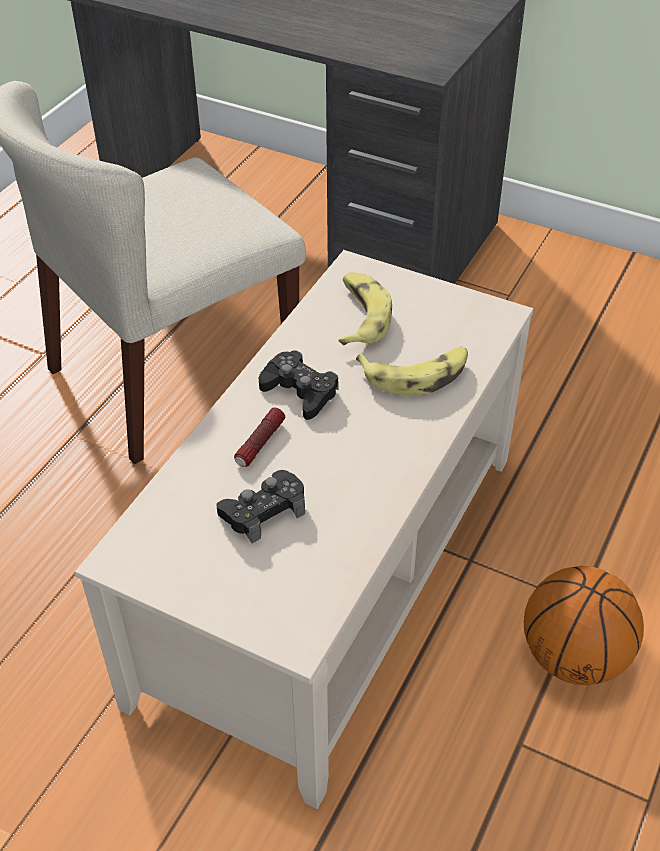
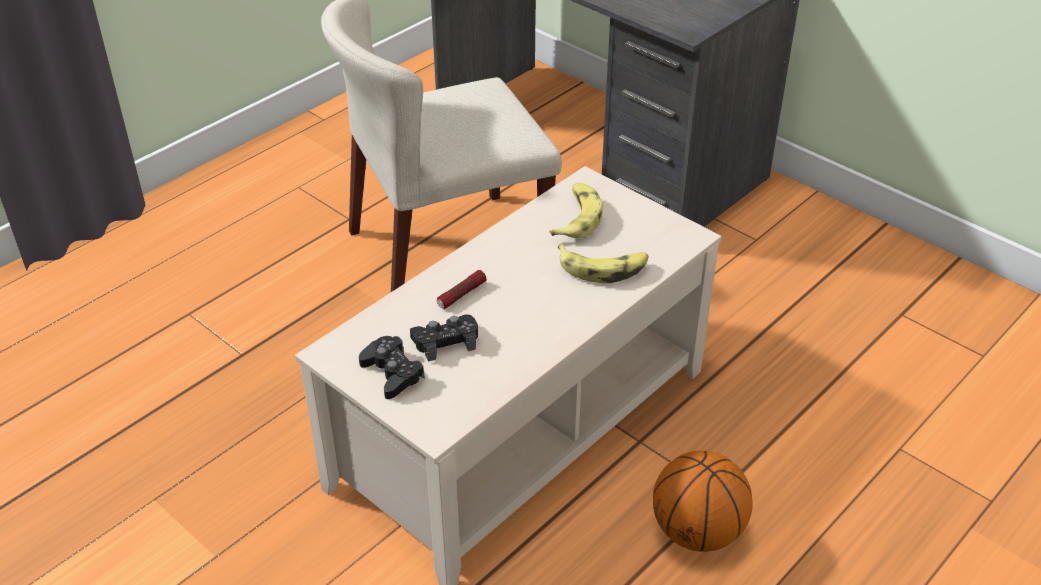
camera: 15 degrees right, 5 degrees down
black game controller [259,350,339,420] -> black game controller moved to [359,336,425,399]

